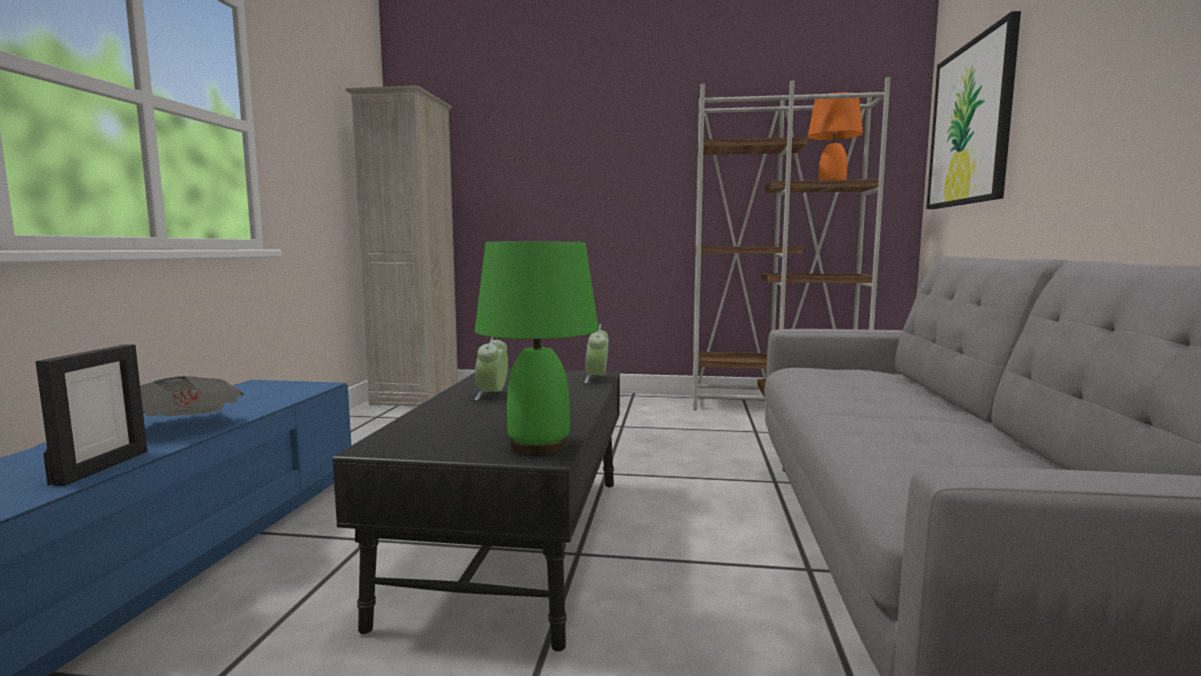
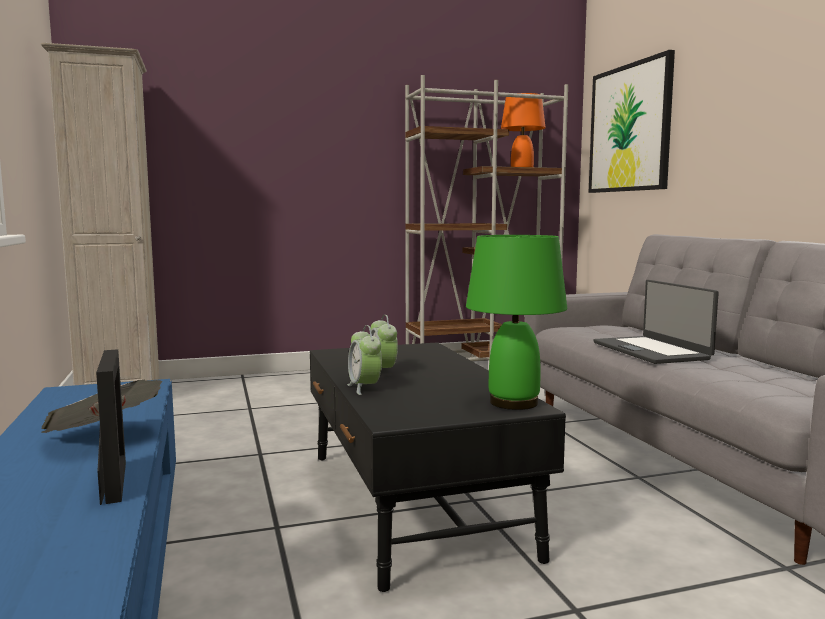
camera: 25 degrees left, 0 degrees up
alarm clock [584,324,609,383] -> alarm clock moved to [347,325,382,395]
none -> laptop [594,280,719,364]

